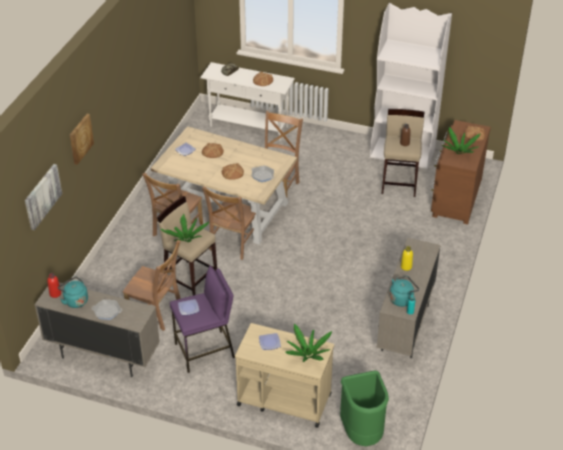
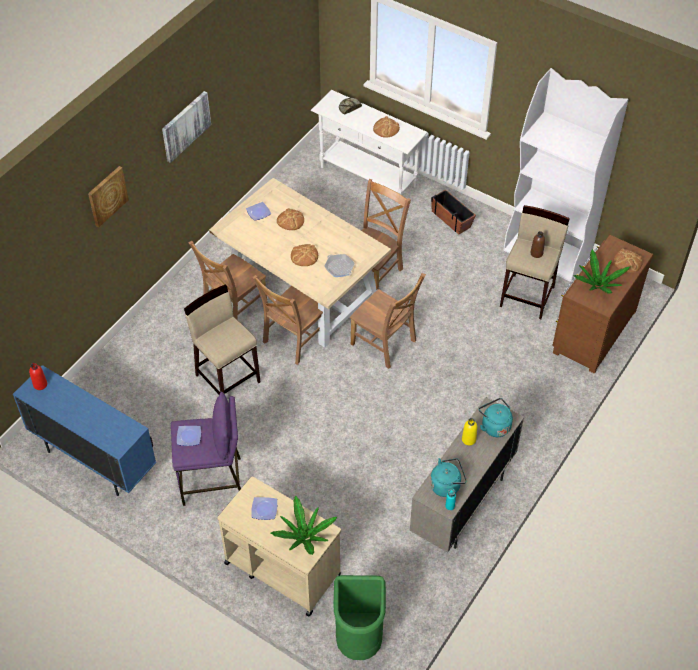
camera: 15 degrees right, 10 degrees up
picture [25,164,62,230] -> picture moved to [162,91,211,163]
beige cabinet [34,282,160,377] -> blue cabinet [13,365,156,496]
turquoise kettle [58,277,88,308] -> turquoise kettle moved to [479,398,513,437]
frying pan [92,299,122,320] -> none
brown chair [122,240,181,331] -> brown chair moved to [350,273,426,369]
potted plant [161,214,209,242] -> none
none -> planter [431,189,476,234]

